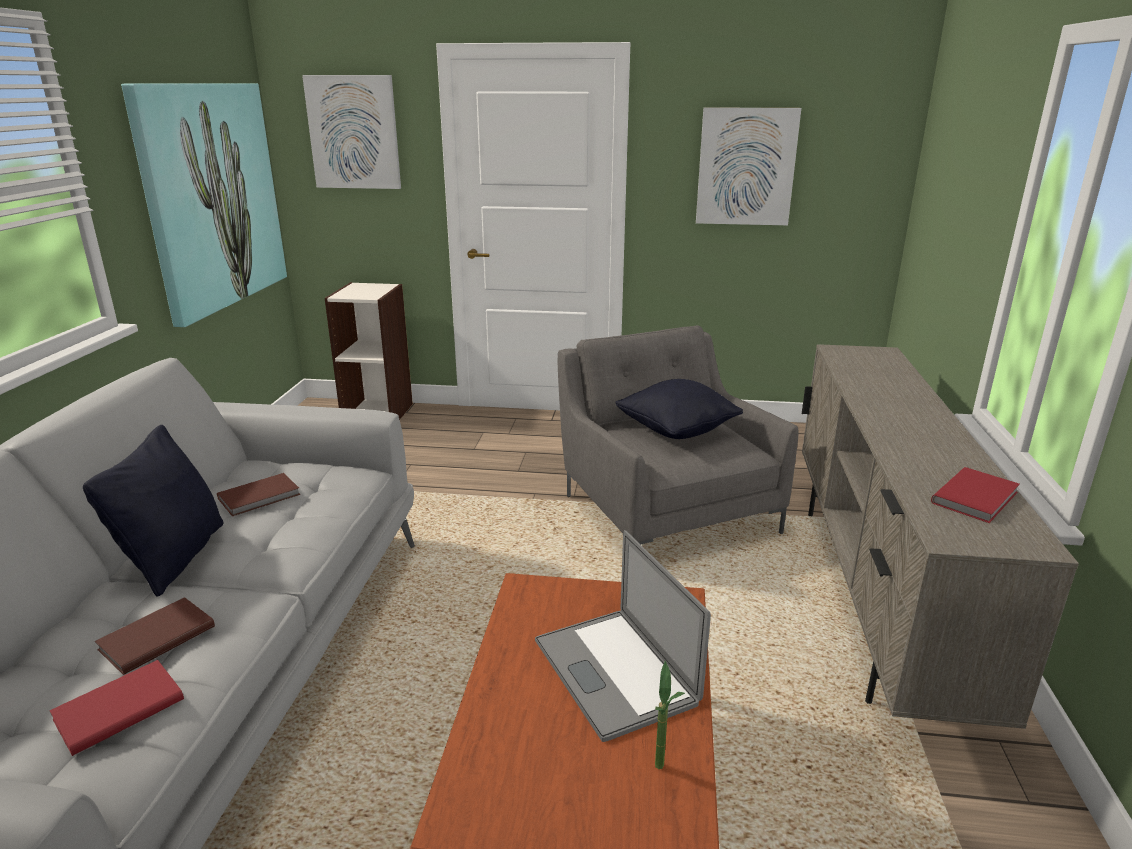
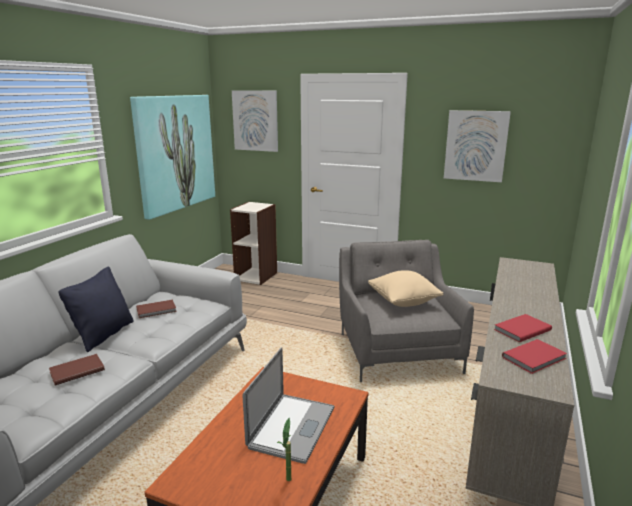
camera: 15 degrees right, 5 degrees down
red book [49,660,184,756] -> red book moved to [494,314,552,342]
laptop [535,530,711,742] -> laptop turned 150 degrees counterclockwise [243,347,335,464]
black pillow [615,379,743,439] -> beige pillow [368,270,443,307]

